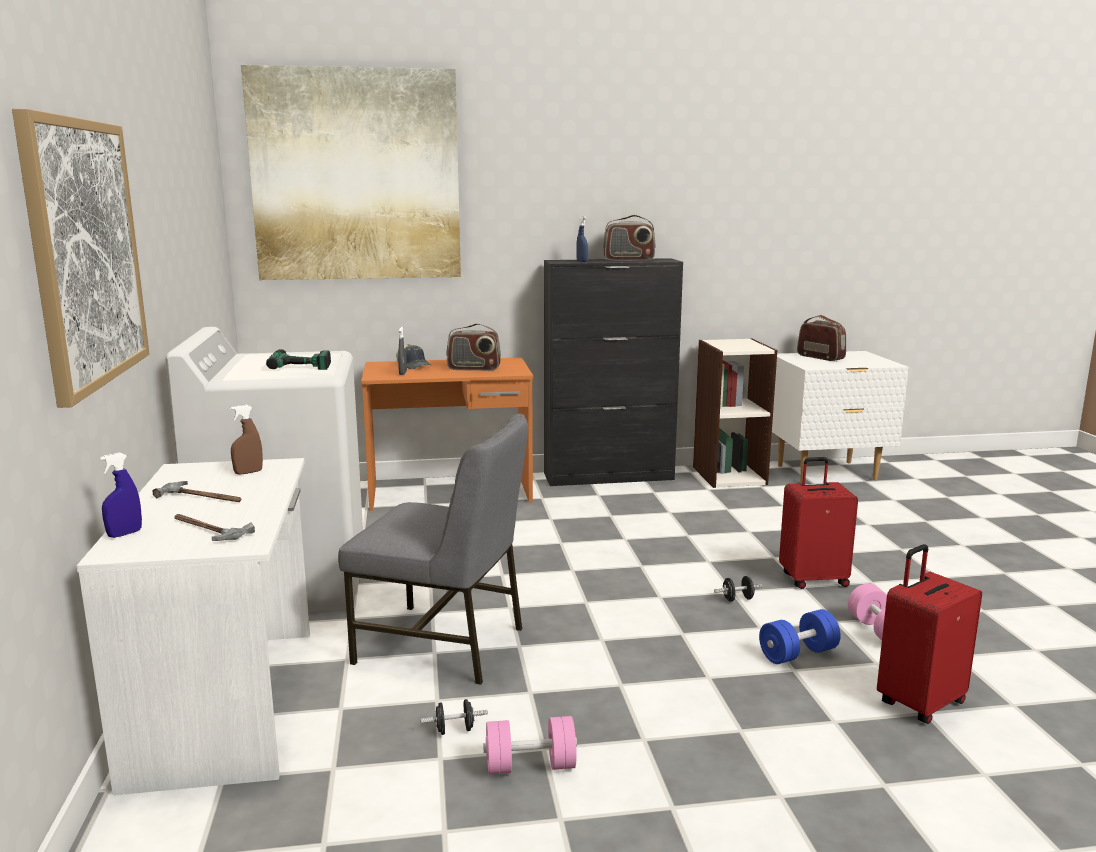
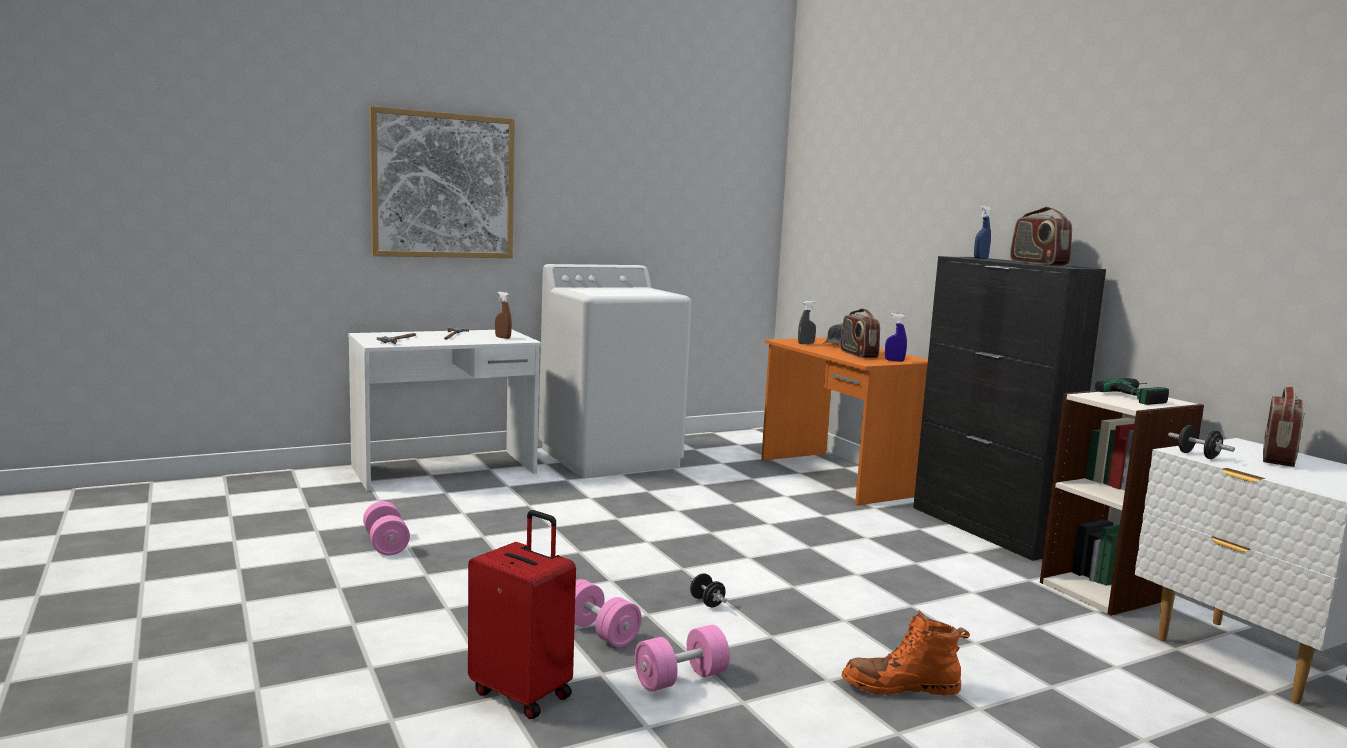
camera: 70 degrees right, 5 degrees down
blue spray bottle [99,452,142,538] -> blue spray bottle moved to [885,313,907,362]
picture [241,65,461,280] -> none
power drill [266,349,331,370] -> power drill moved to [1095,378,1169,405]
grey chair [338,413,528,685] -> none
black dumbbell [421,699,488,735] -> black dumbbell moved to [1168,425,1235,459]
blue dumbbell [759,609,841,664] -> pink dumbbell [575,579,642,647]
red suitcase [779,457,858,589] -> none
none -> orange boot [842,610,970,696]

